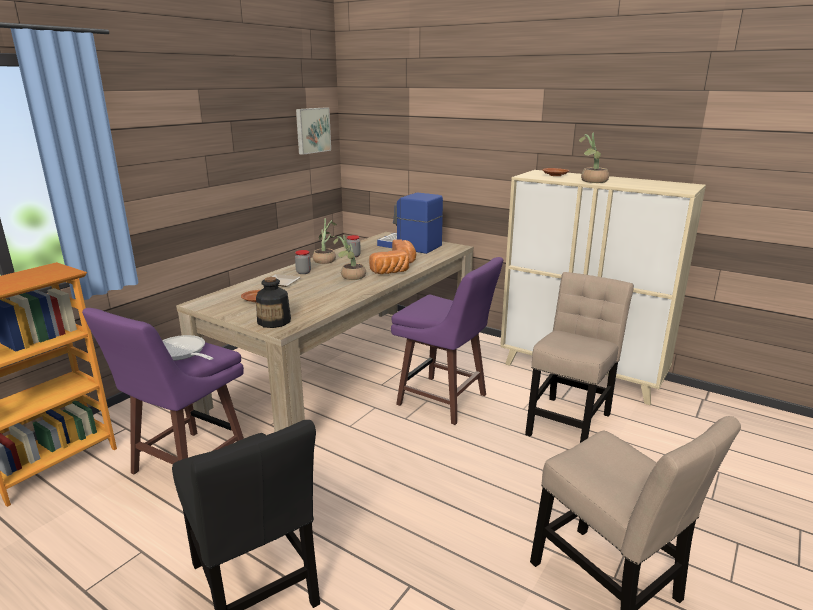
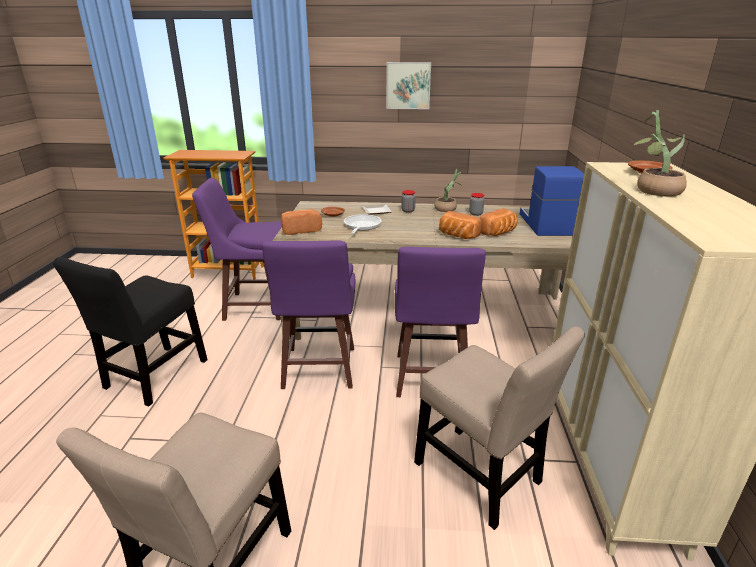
camera: 60 degrees right, 5 degrees up
frying pan [162,335,213,361] -> frying pan moved to [344,214,382,234]
bottle [256,277,291,328] -> bread [281,210,322,235]
picture [296,107,331,155] -> picture moved to [386,62,431,109]
potted plant [333,235,366,280] -> none
beige chair [525,272,634,443] -> beige chair turned 45 degrees clockwise [414,327,585,530]
none -> purple stool [262,240,356,389]

